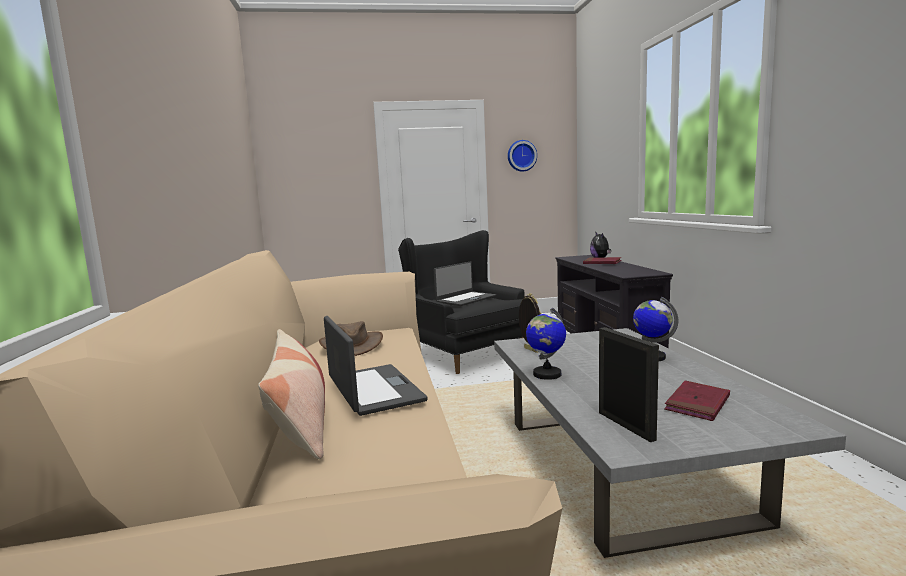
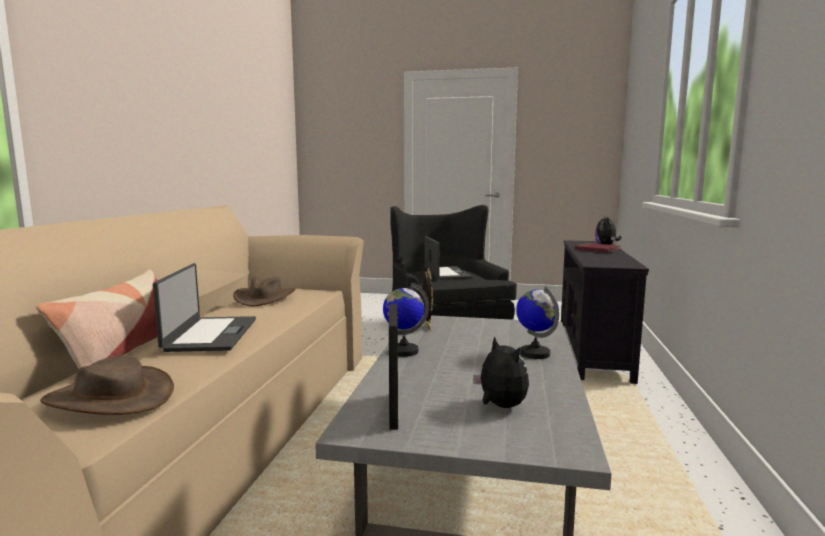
camera: 20 degrees right, 0 degrees up
laptop [434,261,496,306] -> laptop turned 75 degrees counterclockwise [424,236,473,280]
wall clock [508,140,537,172] -> none
red book [664,380,730,421] -> plush toy [473,336,529,408]
none -> brown hat [40,356,174,415]

